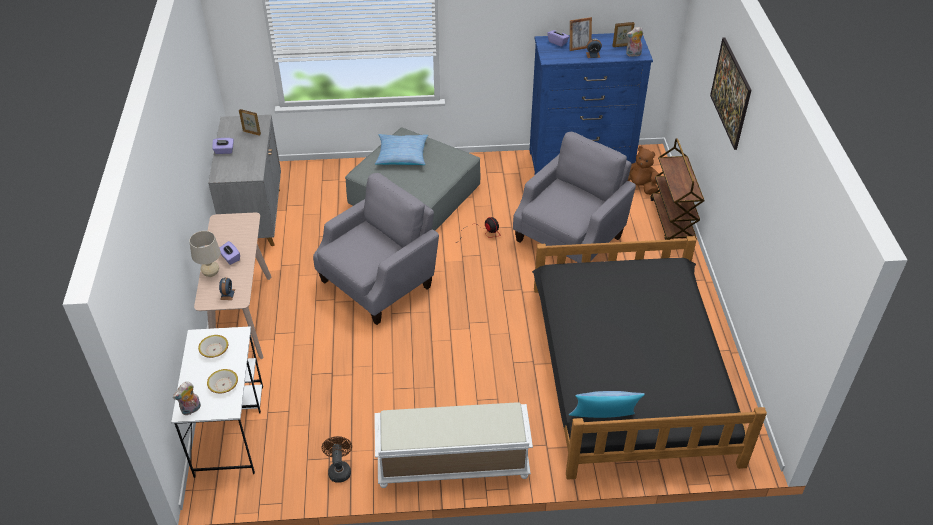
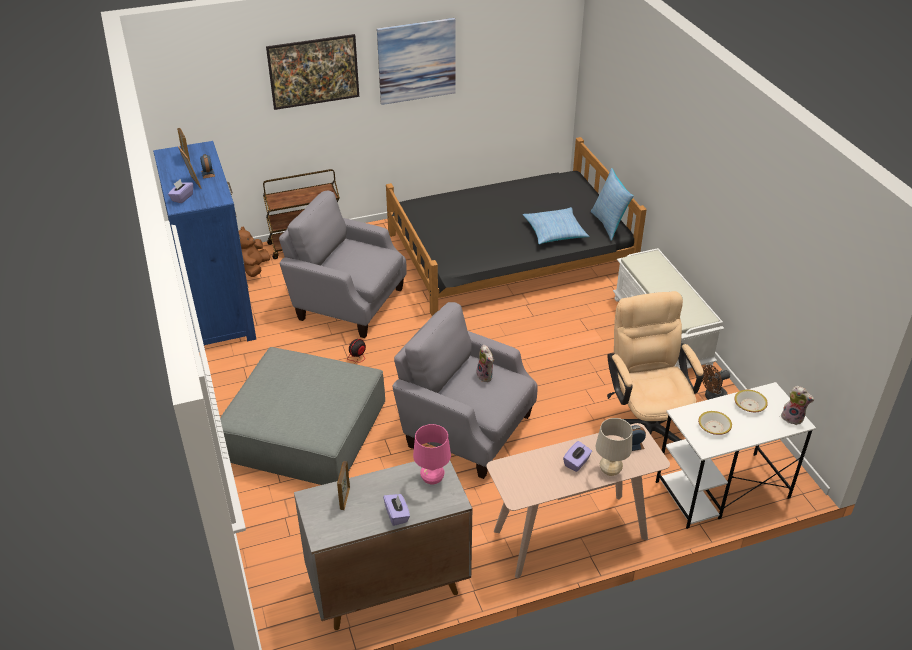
camera: 105 degrees left, 5 degrees down
pillow [375,134,428,165] -> pillow moved to [523,207,590,244]
plush toy [626,27,643,57] -> plush toy moved to [477,345,494,382]
none -> picture [377,18,456,105]
none -> pink table lamp [413,424,451,485]
none -> beige office chair [607,291,704,442]

